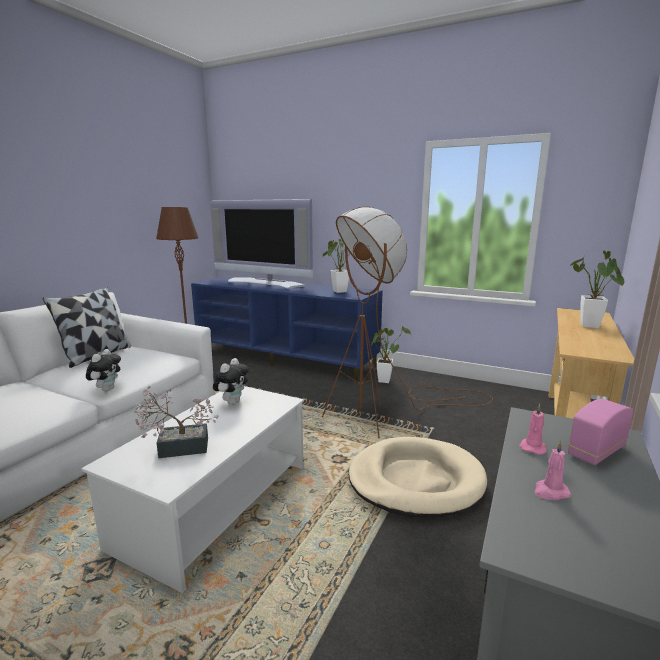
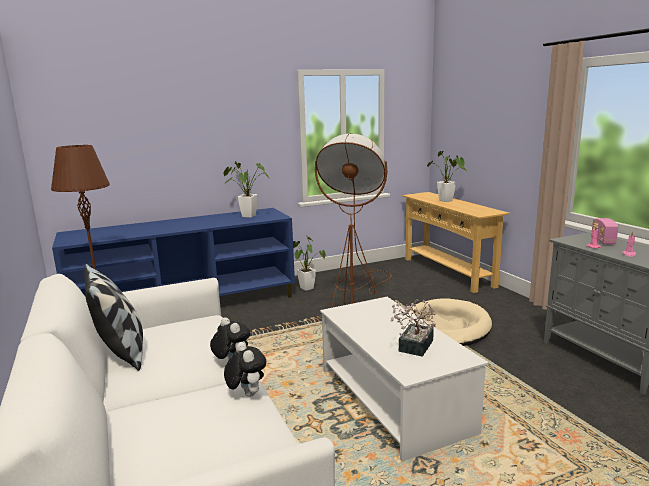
camera: 50 degrees left, 0 degrees up
television [210,199,313,288] -> none
plush toy [213,358,249,405] -> plush toy moved to [224,342,266,397]

